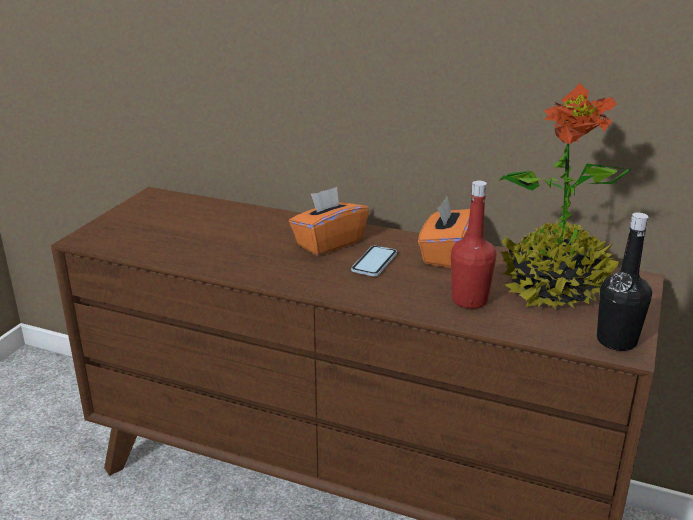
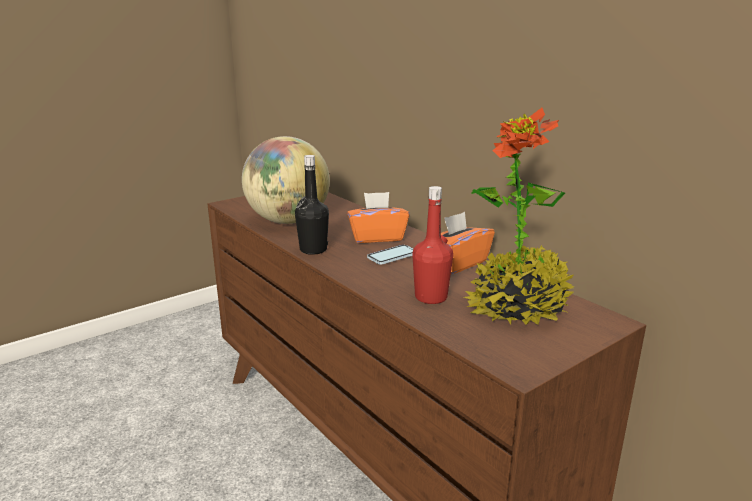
camera: 30 degrees right, 5 degrees down
black bottle [597,213,652,351] -> black bottle moved to [295,155,329,255]
none -> globe [242,136,330,224]

